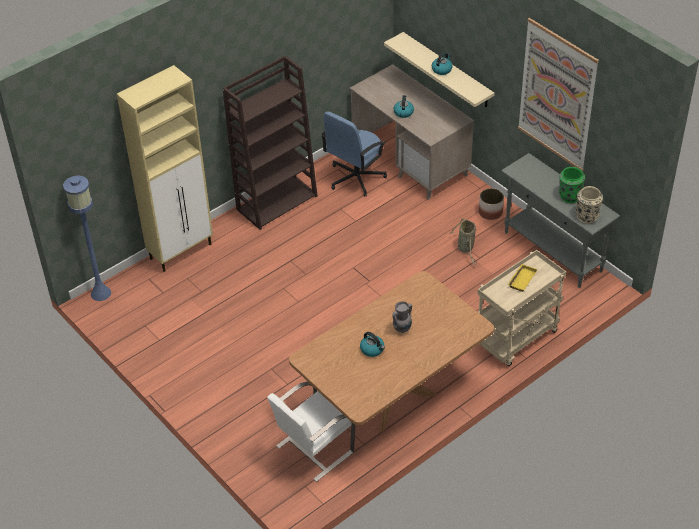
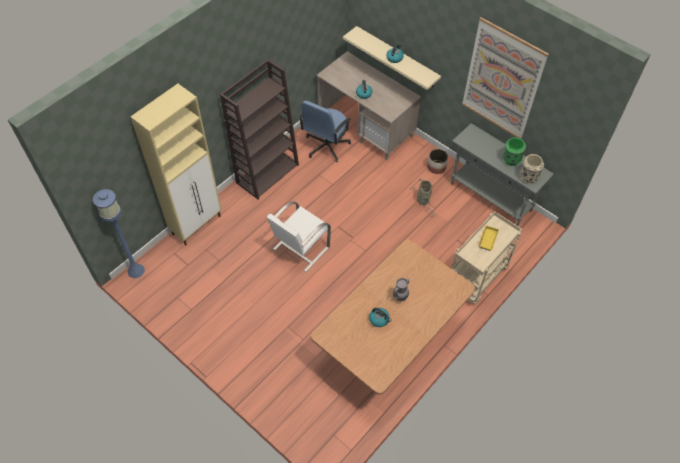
camera: 10 degrees left, 10 degrees up
white chair [267,382,355,482] -> white chair moved to [267,201,331,272]

